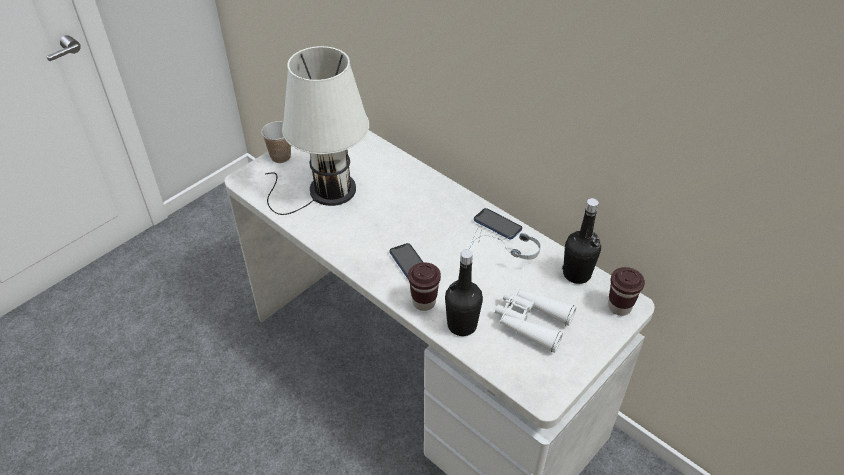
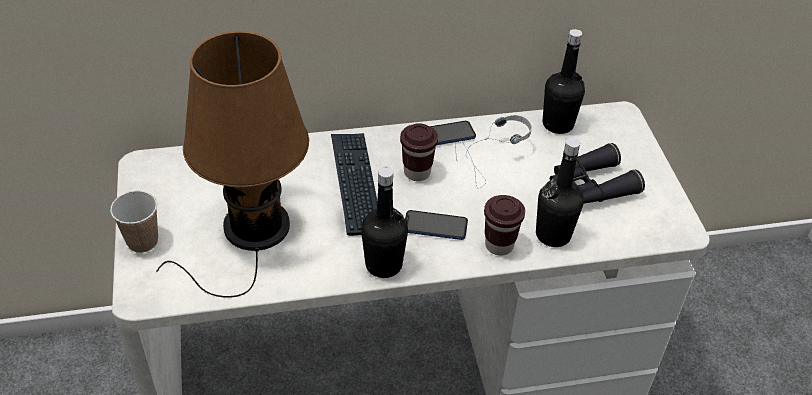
camera: 55 degrees left, 0 degrees up
white table lamp [265,46,369,215] -> brown table lamp [156,31,309,298]
white binoculars [495,289,577,353] -> black binoculars [550,143,645,204]
brown cup [608,267,645,316] -> brown cup moved to [400,123,438,181]
none -> keyboard [331,133,377,236]
none -> black bottle [361,167,408,278]

